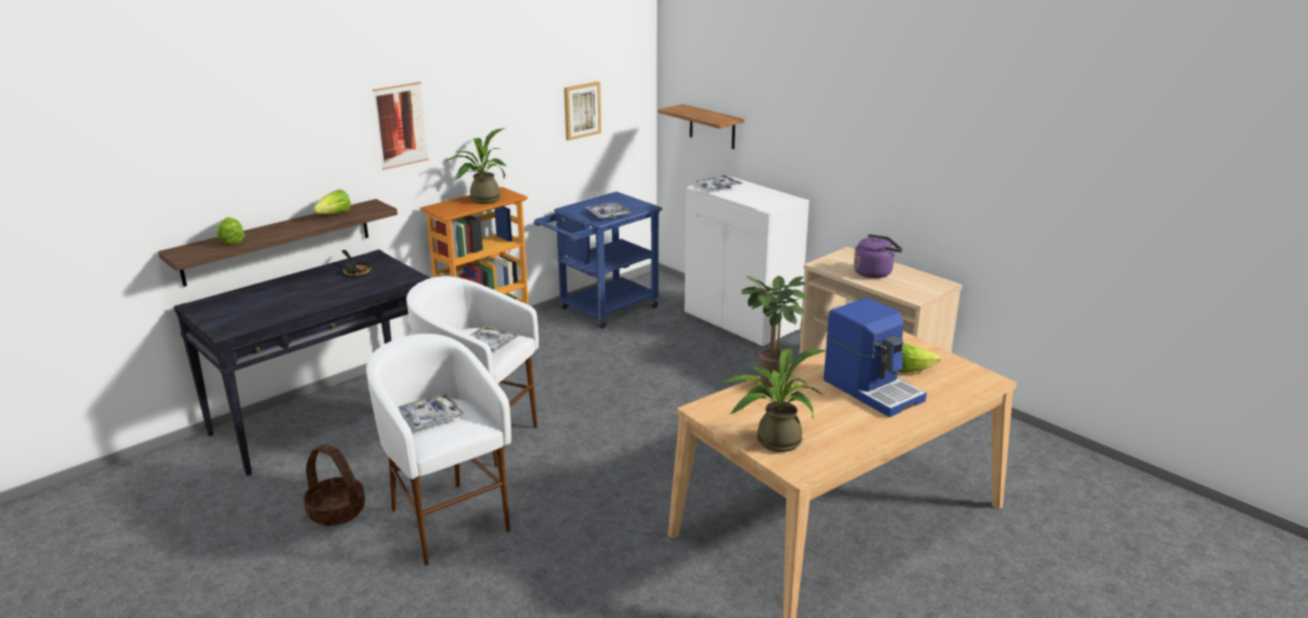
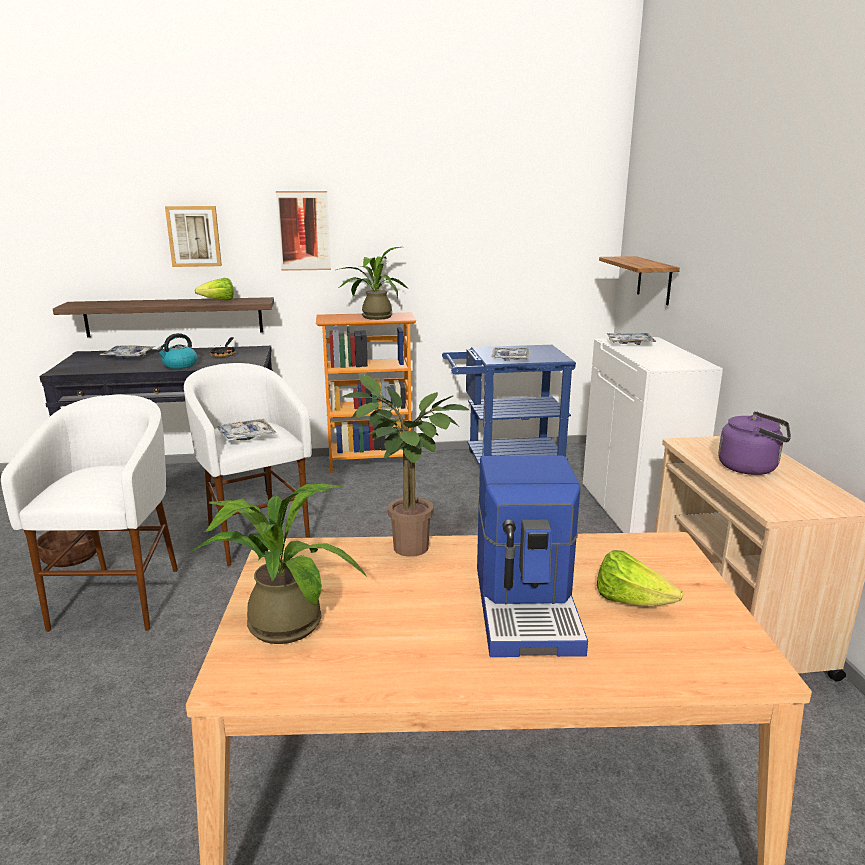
camera: 35 degrees right, 5 degrees down
lettuce [217,217,245,245] -> none
tray [398,393,465,429] -> tray moved to [100,345,154,359]
picture [564,82,601,141] -> picture moved to [165,206,222,267]
none -> kettle [156,333,197,369]

